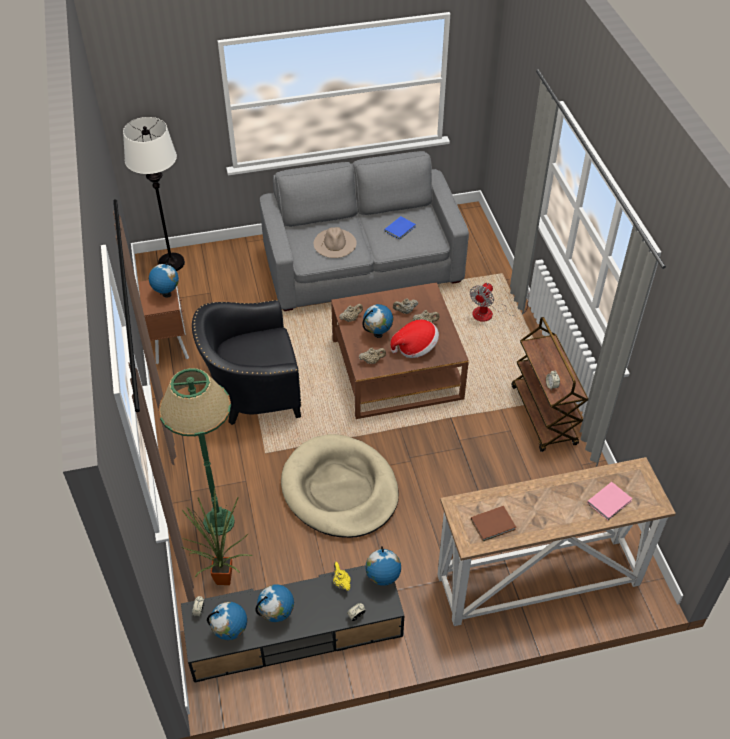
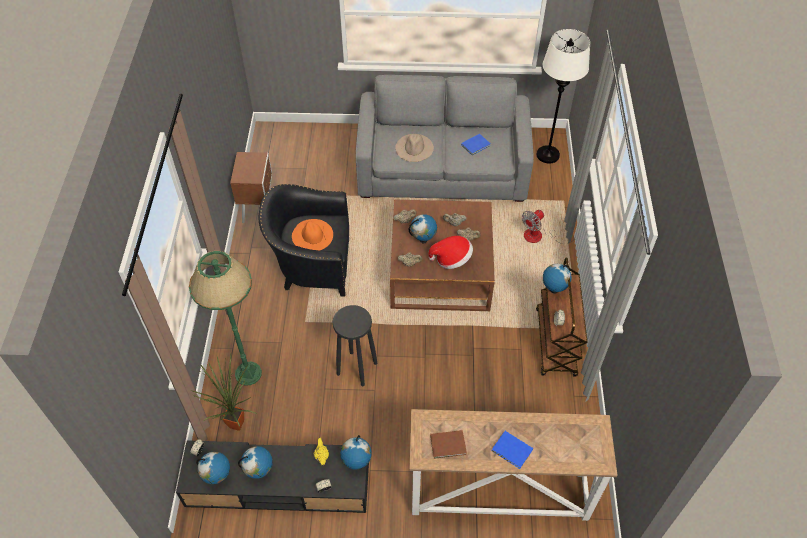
camera: 15 degrees right, 5 degrees up
white floor lamp [123,117,185,271] -> white floor lamp moved to [537,29,590,164]
globe [149,263,179,298] -> globe moved to [543,264,572,294]
beige dog bed [281,434,399,538] -> black stool [333,305,377,386]
pink book [587,482,632,521] -> none
none -> orange hat [292,219,333,250]
none -> blue book [492,431,533,469]

